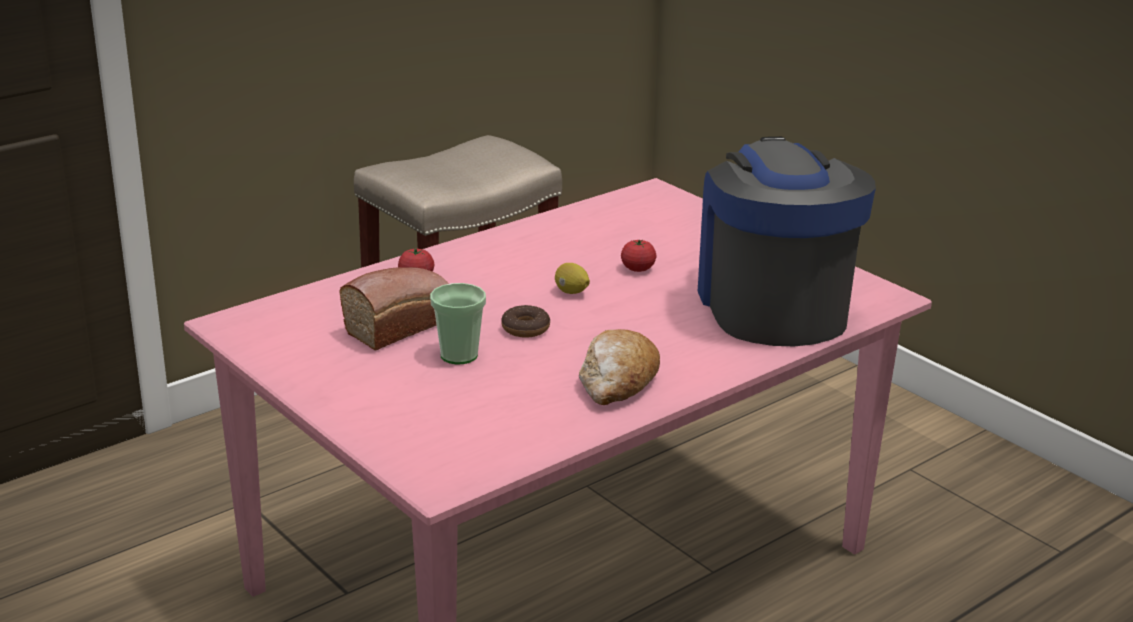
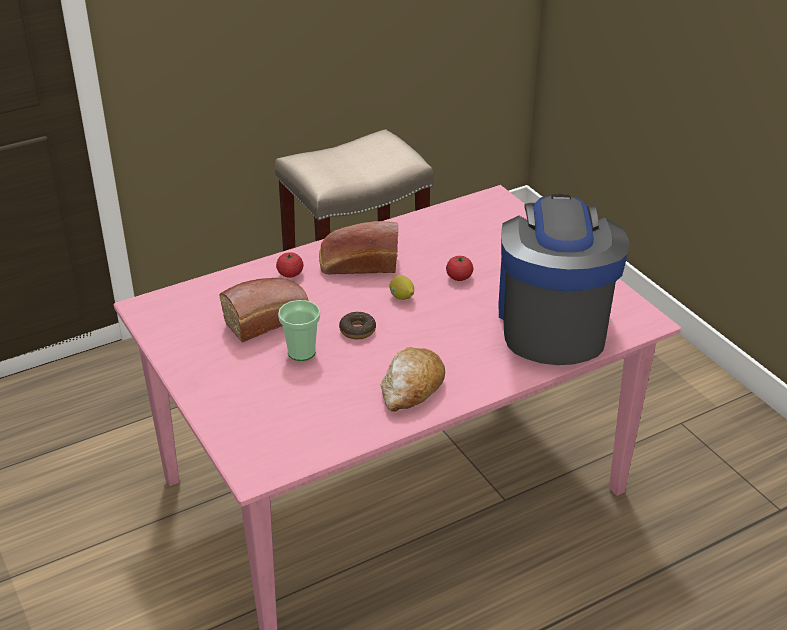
camera: 10 degrees right, 10 degrees up
none -> bread [319,221,398,274]

